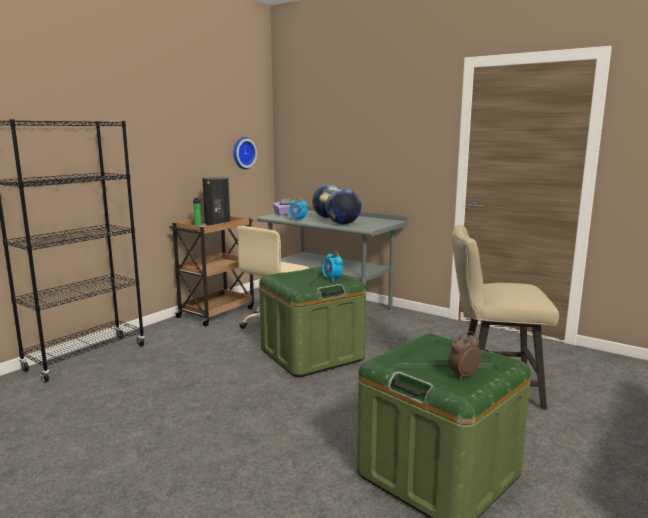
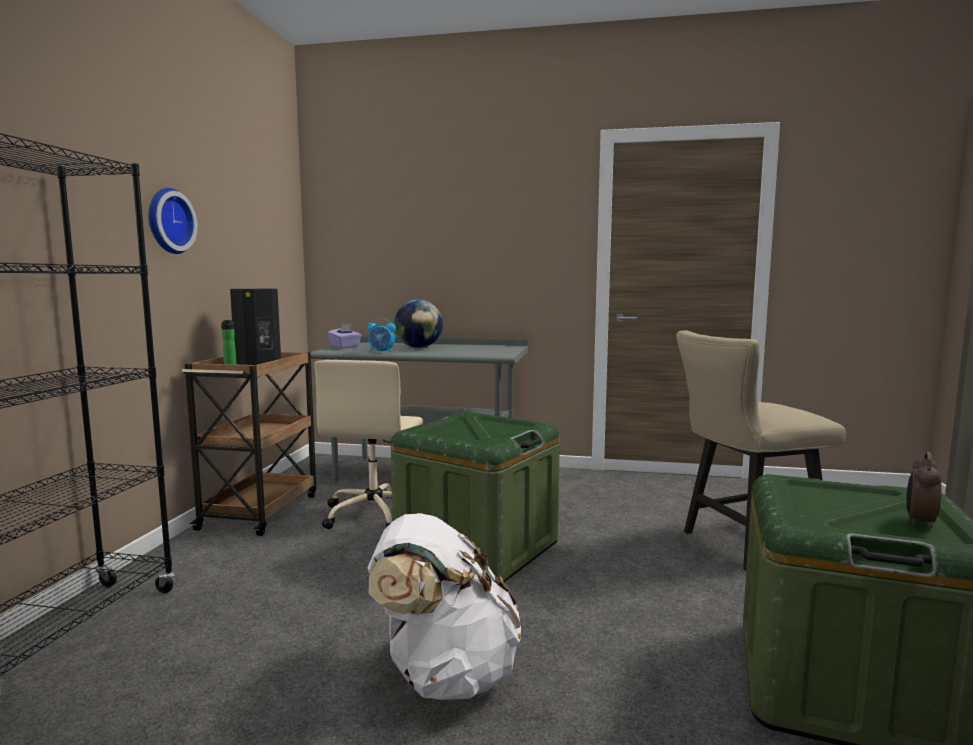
camera: 25 degrees left, 5 degrees down
wall clock [233,137,257,169] -> wall clock moved to [148,188,197,254]
alarm clock [322,251,343,282] -> none
globe [326,188,361,224] -> none
none -> white backpack [368,513,521,700]

